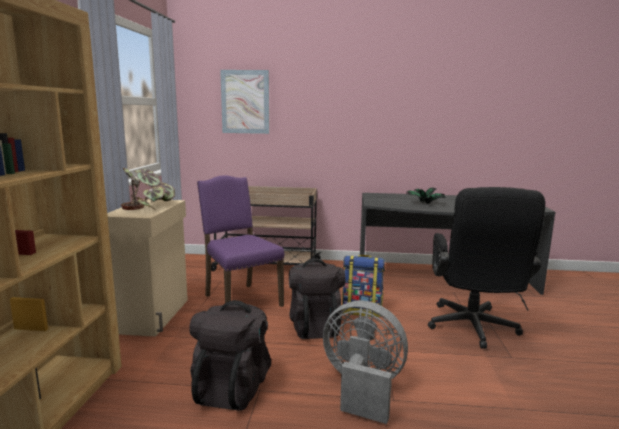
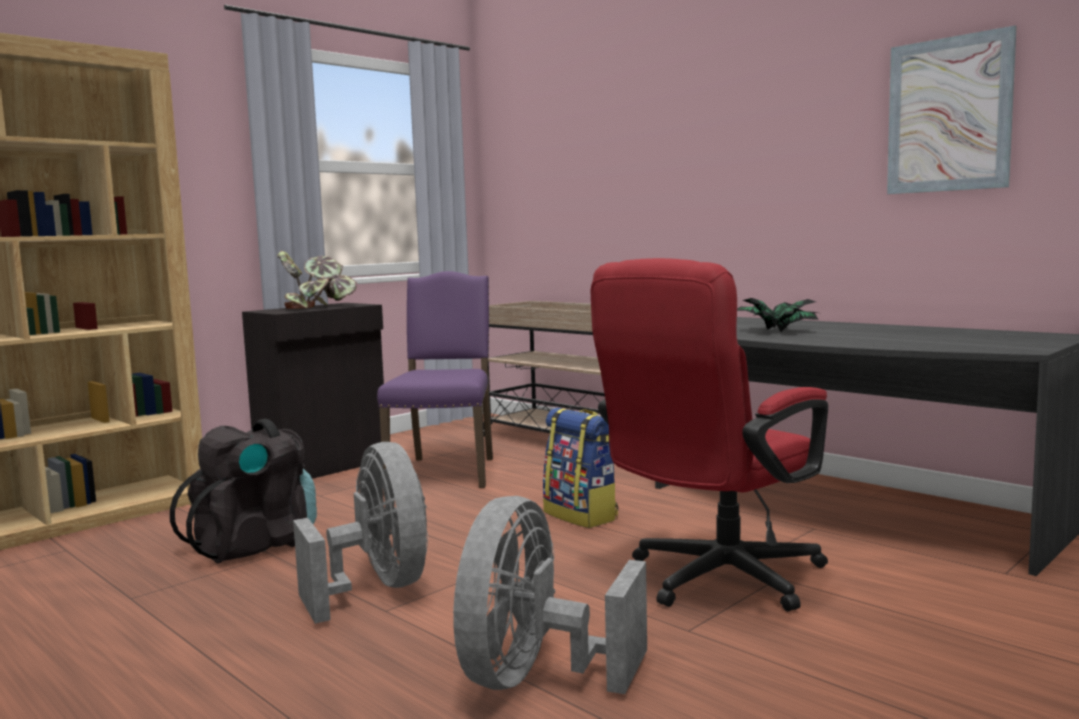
camera: 40 degrees right, 5 degrees down
beige cabinet [107,199,188,337] -> black cabinet [242,303,384,479]
picture [220,70,269,134] -> picture moved to [887,25,1017,194]
black backpack [289,258,345,339] -> none
black office chair [428,187,545,349] -> red office chair [591,258,828,612]
none -> grey fan [453,496,647,694]

